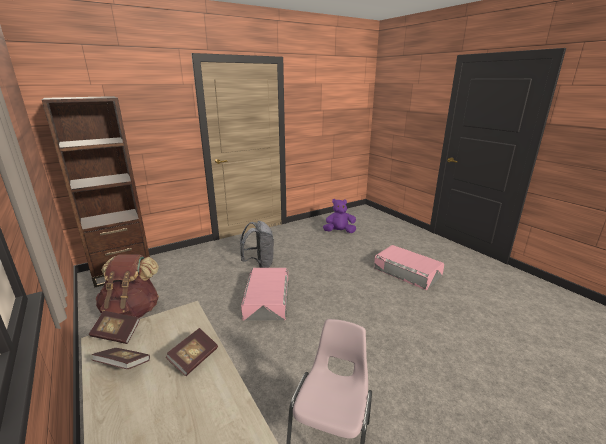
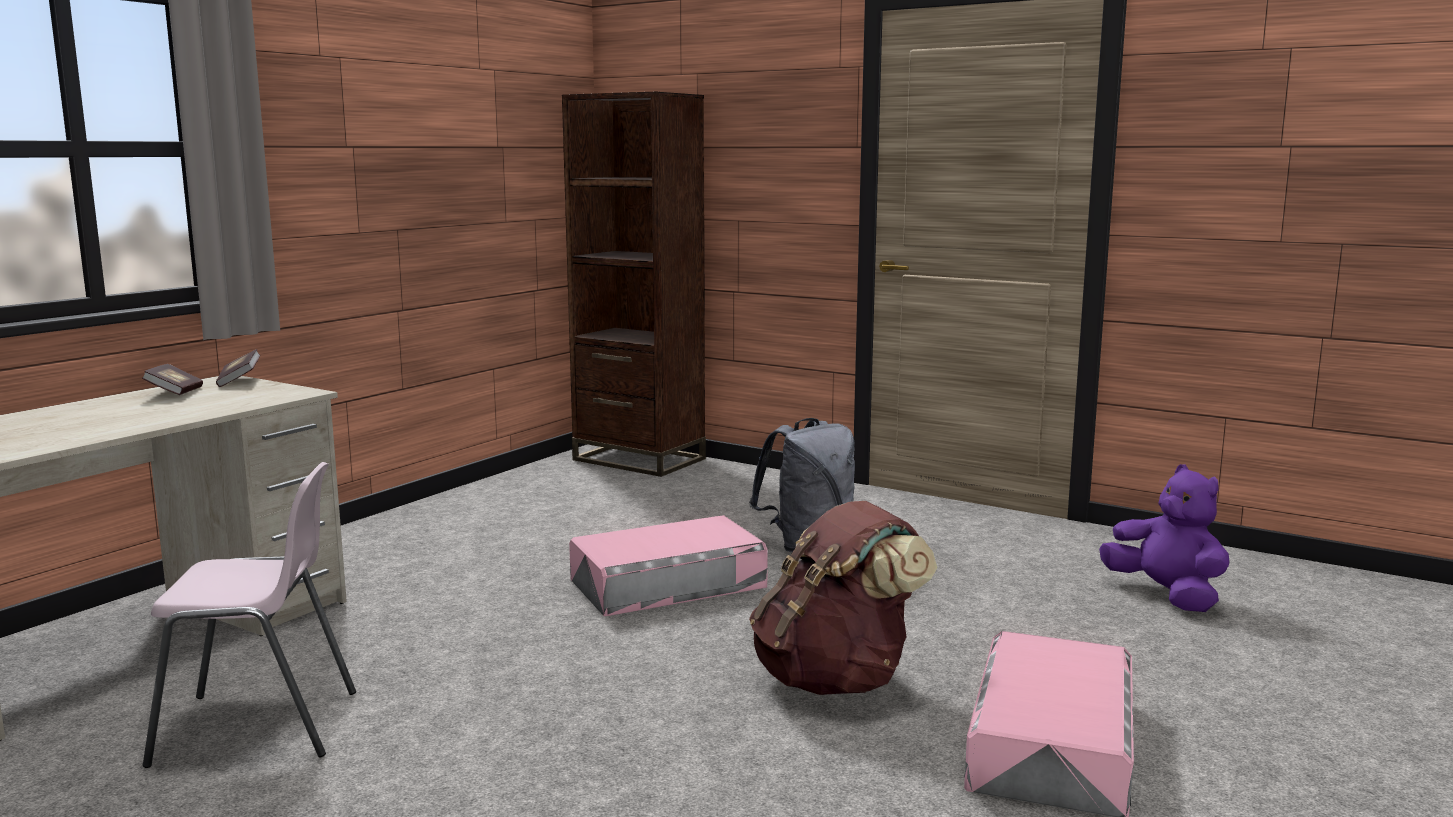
camera: 65 degrees right, 10 degrees down
brown backpack [96,254,159,318] -> brown backpack moved to [749,501,937,695]
book [166,328,218,376] -> none

